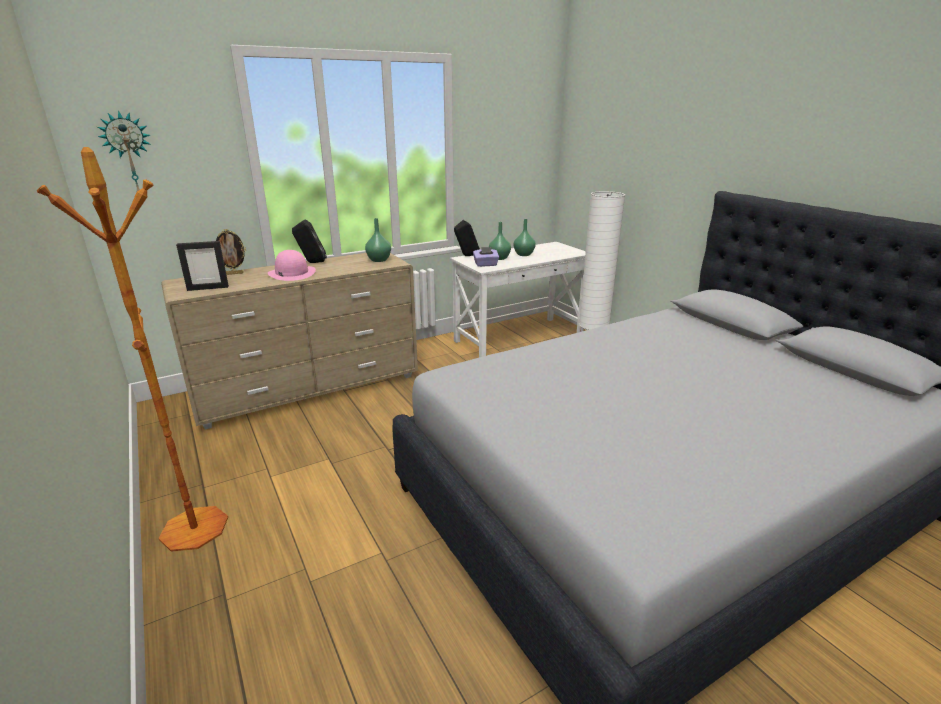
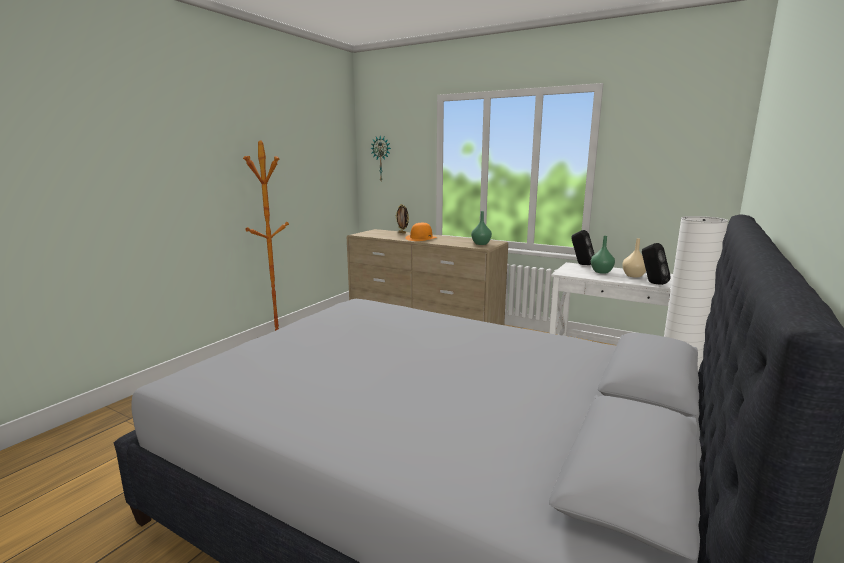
camera: 60 degrees right, 10 degrees down
picture frame [176,241,229,291] -> none
pink hat [268,250,316,281] -> orange hat [405,223,437,241]
black speaker [292,220,327,263] -> black speaker moved to [642,243,671,285]
purple tissue box [473,247,499,267] -> none
green vase [514,219,536,256] -> beige vase [622,238,646,278]

